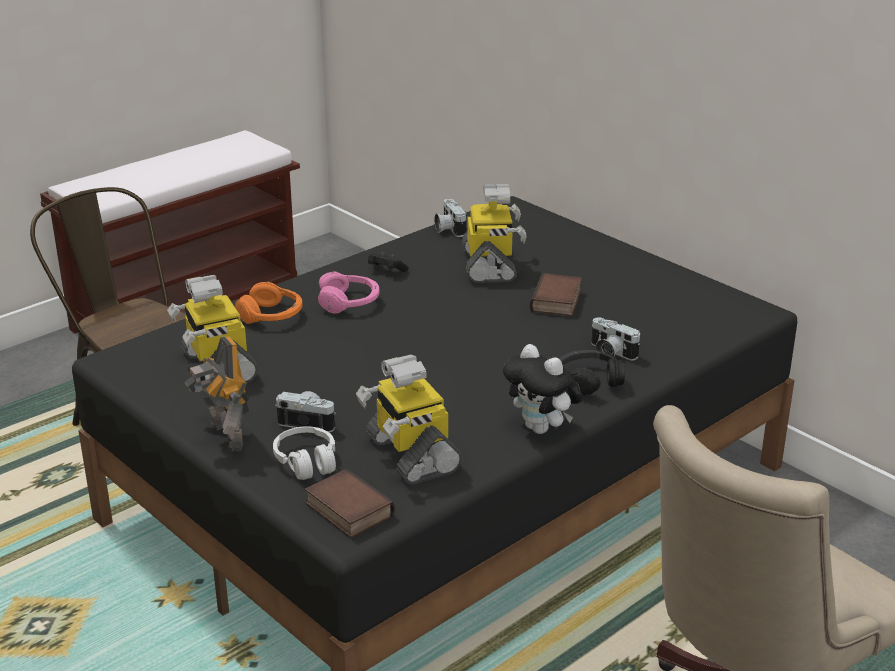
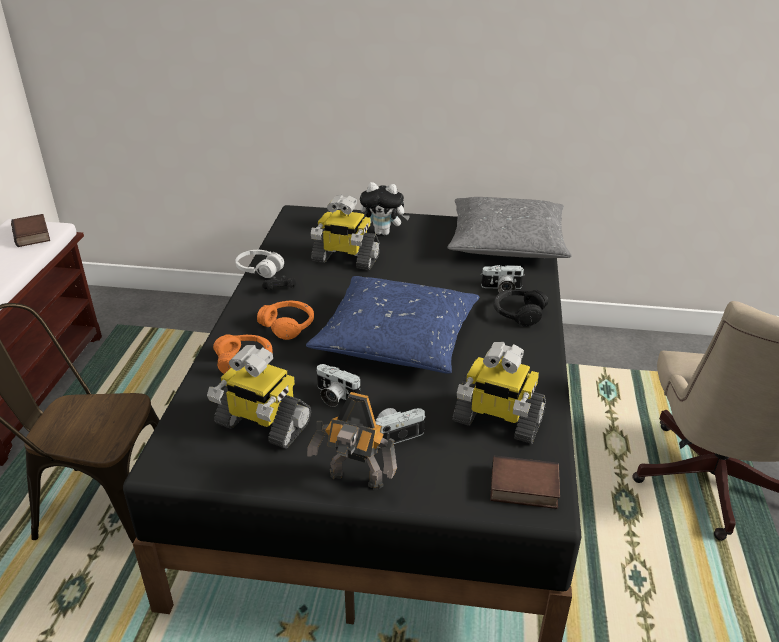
camera: 40 degrees left, 5 degrees up
white headphones [273,426,336,480] -> white headphones moved to [235,250,284,278]
pink headphones [318,271,379,314] -> orange headphones [257,301,314,340]
camera [434,199,467,237] -> camera moved to [317,364,361,407]
toy robot [462,184,527,283] -> toy robot turned 150 degrees clockwise [311,195,380,270]
plush toy [503,344,583,434] -> plush toy moved to [360,182,410,235]
book [530,273,582,316] -> book moved to [11,214,50,247]
none -> blue pillow [306,276,479,374]
none -> grey pillow [447,197,572,258]

